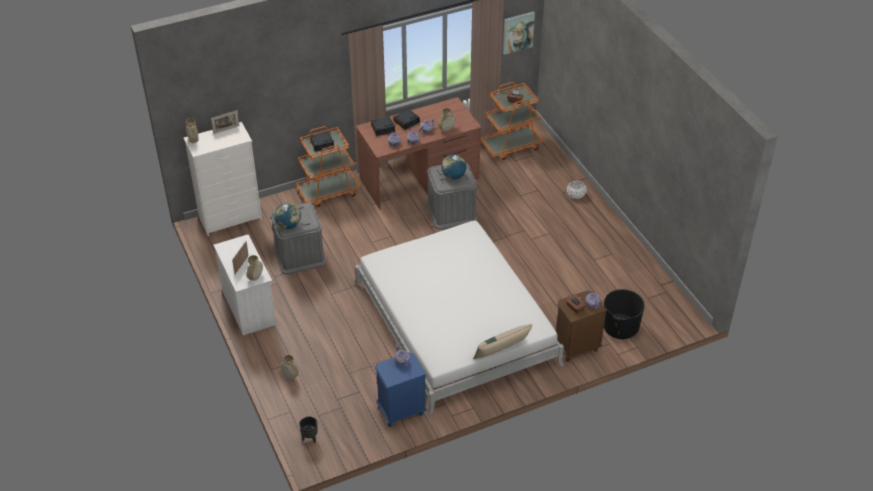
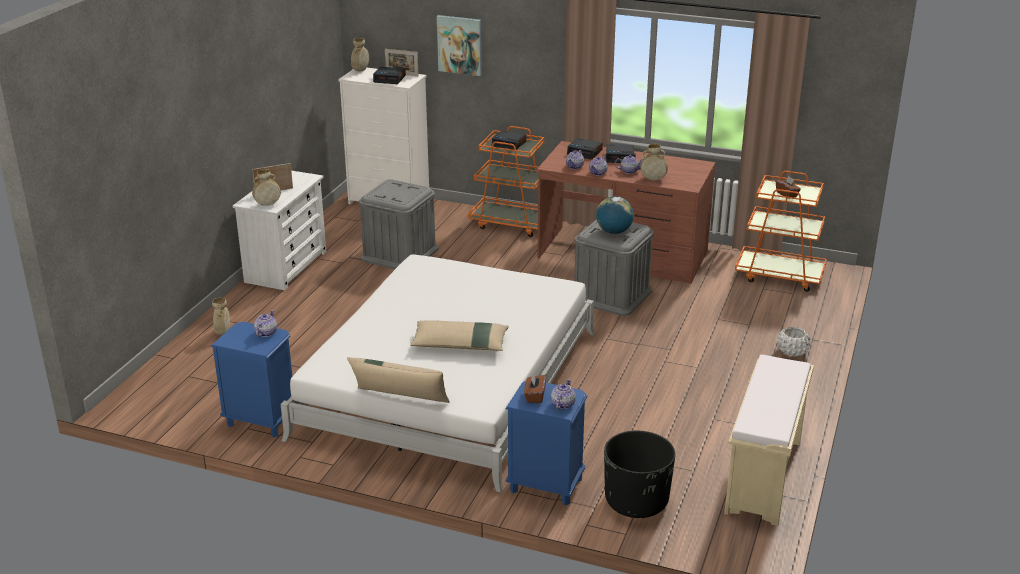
camera: 45 degrees right, 15 degrees down
globe [275,203,301,229] -> none
black planter [299,417,318,443] -> none
picture [503,11,535,55] -> picture moved to [437,15,482,76]
brown nightstand [556,291,607,362] -> blue nightstand [506,381,588,505]
none -> alarm clock [373,67,406,84]
none -> beige pillow [410,320,509,351]
none -> beige bench [724,354,814,526]

